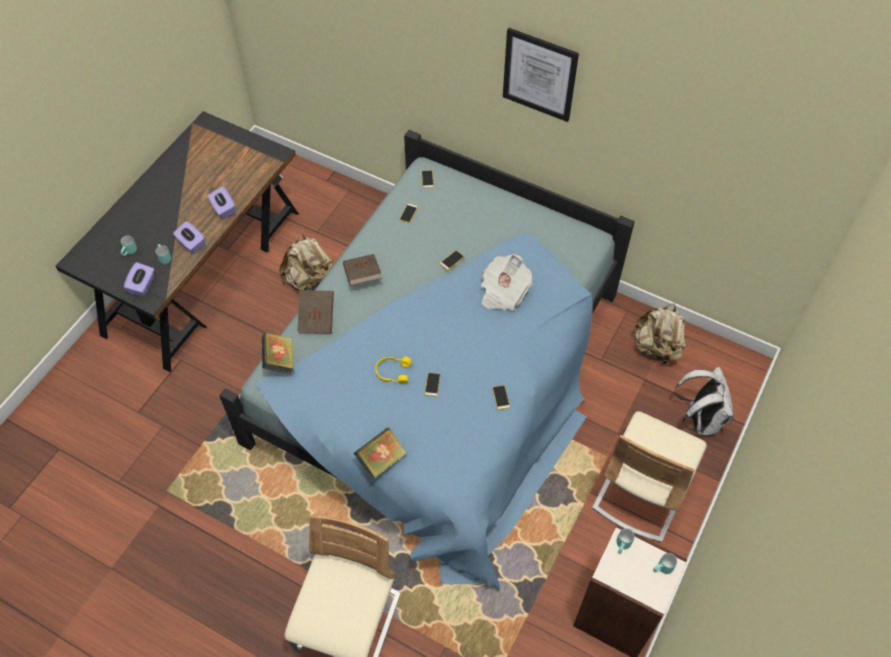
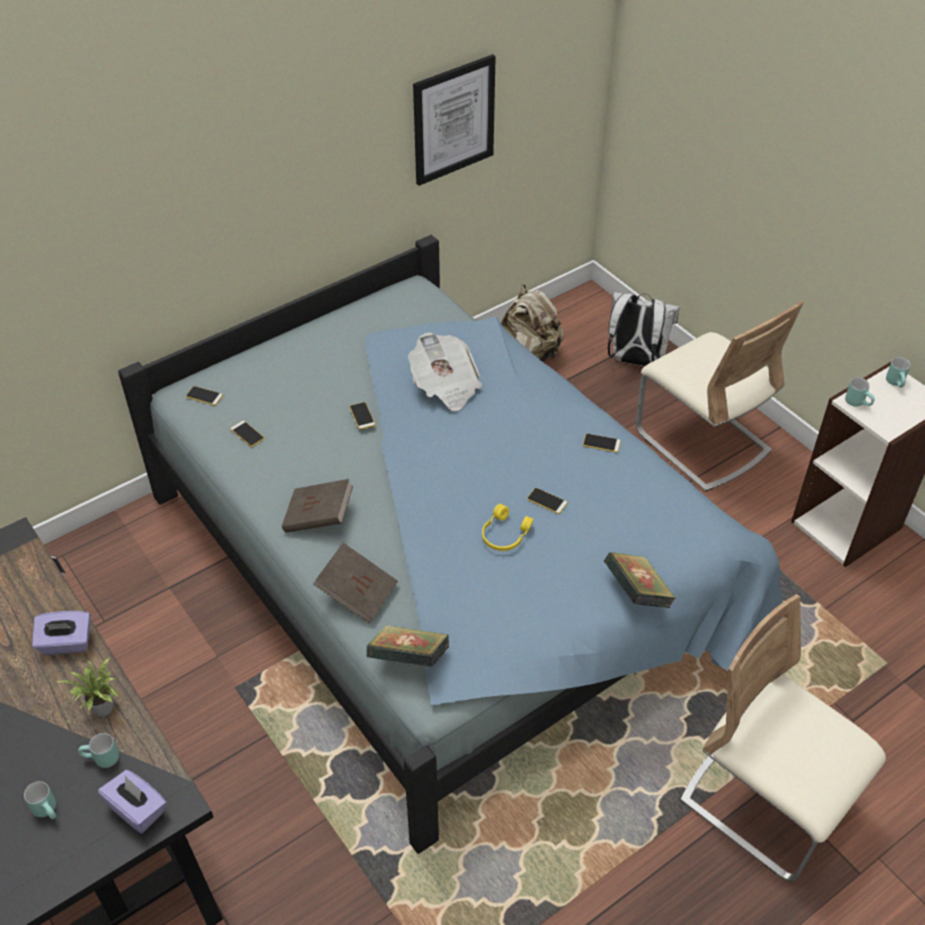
camera: 65 degrees left, 10 degrees down
purple tissue box [173,221,205,254] -> potted plant [57,656,118,717]
beige backpack [279,233,334,291] -> none
picture [503,28,579,122] -> picture moved to [413,54,496,186]

